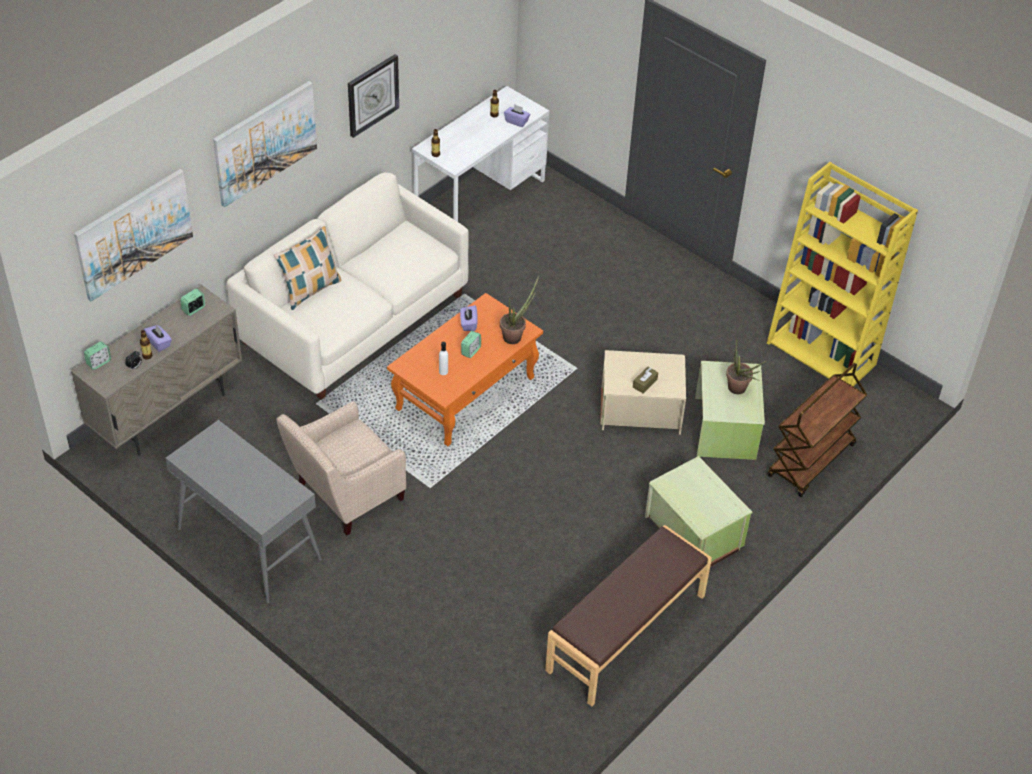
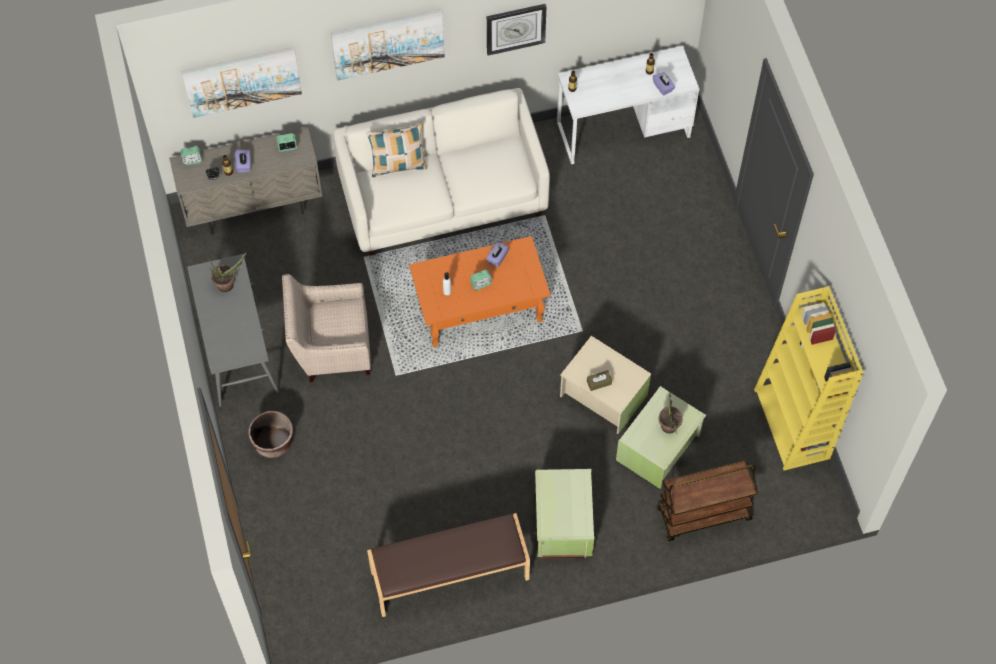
camera: 35 degrees right, 15 degrees up
potted plant [500,276,539,344] -> potted plant moved to [209,252,247,292]
none -> brown planter [248,411,294,458]

